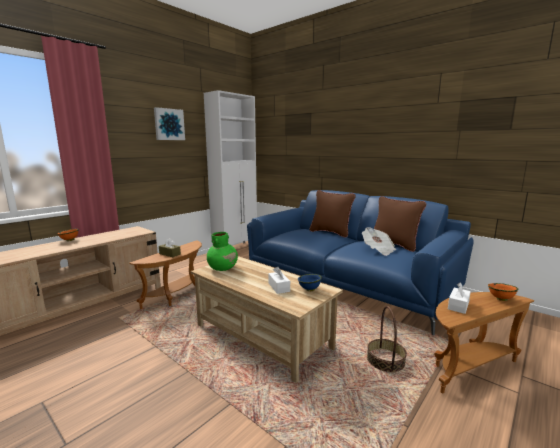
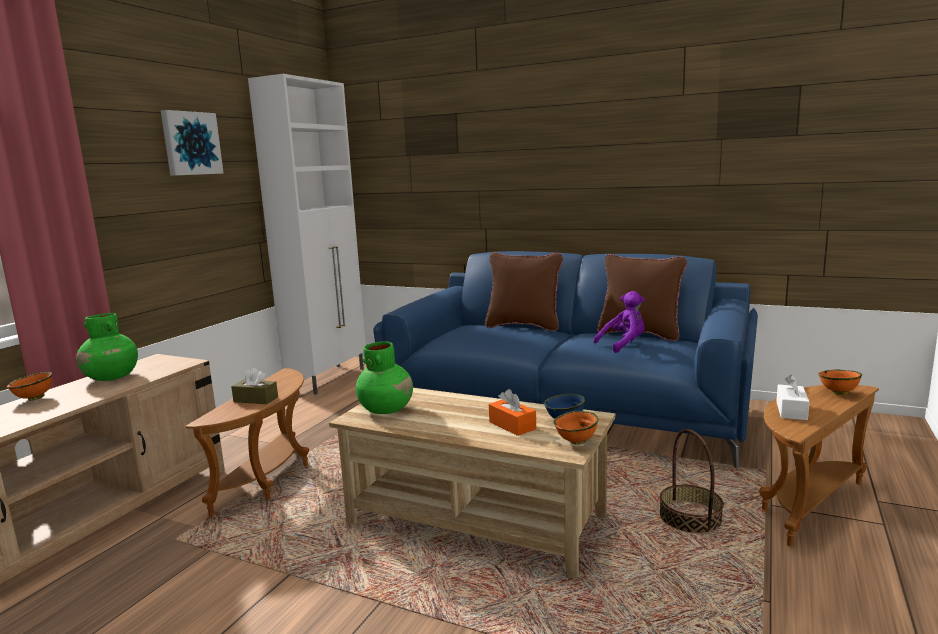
camera: 15 degrees left, 0 degrees up
white tissue box [268,266,290,294] -> orange tissue box [489,389,536,436]
newspaper [362,227,396,256] -> purple plush toy [594,291,645,353]
none -> green vase [76,313,138,381]
none -> orange bowl [553,411,598,445]

